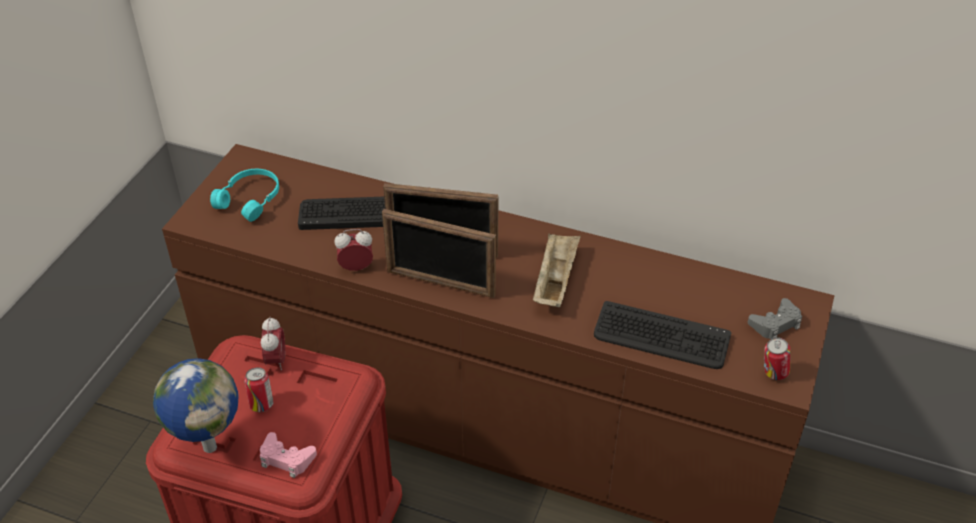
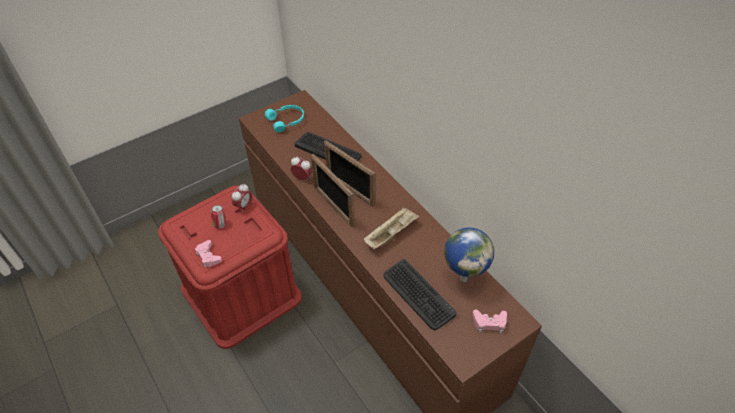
camera: 35 degrees right, 5 degrees up
globe [153,358,239,453] -> globe moved to [444,227,494,282]
grey game controller [748,298,802,339] -> pink game controller [472,310,507,333]
can [764,337,791,380] -> none

